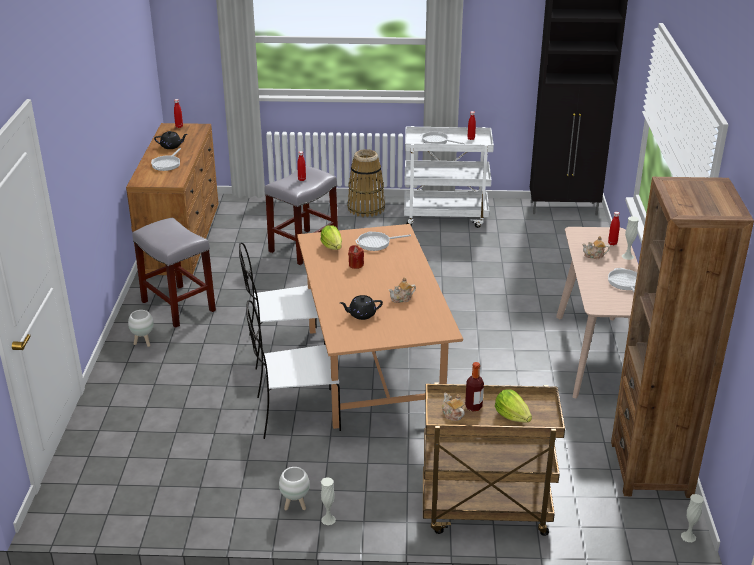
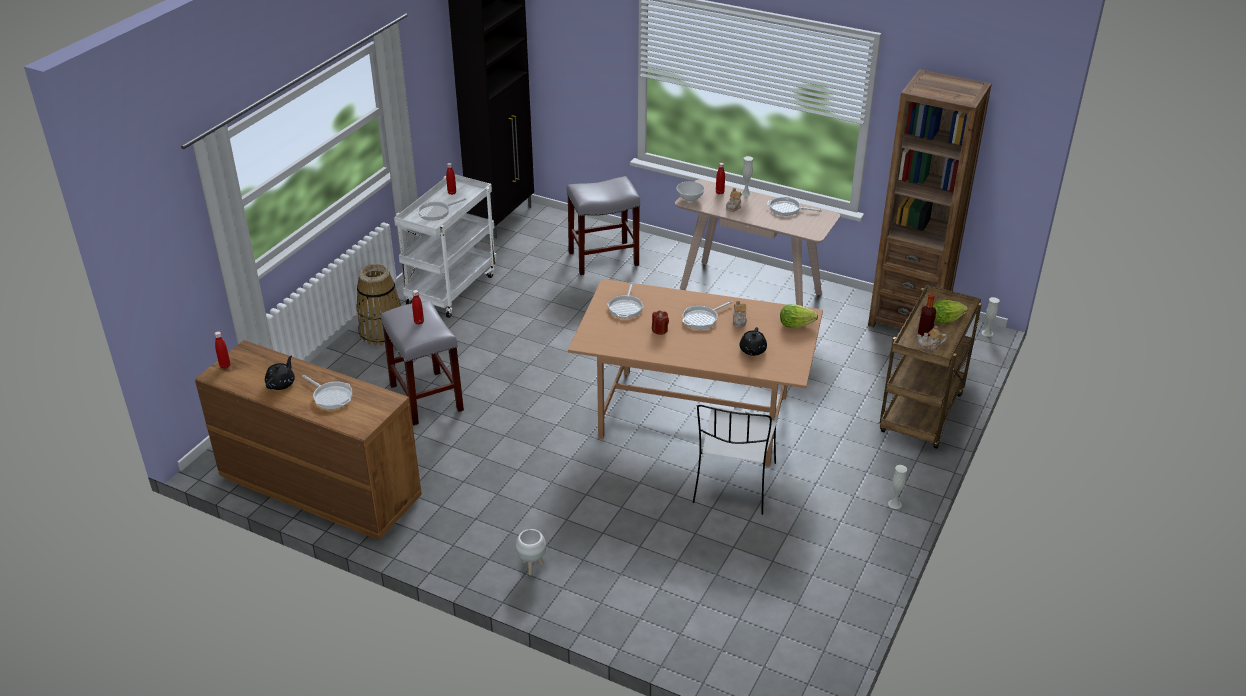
camera: 65 degrees left, 5 degrees up
grey stool [132,217,216,328] -> grey stool moved to [567,176,640,276]
white chair [239,243,325,370] -> none
white planter [279,467,310,510] -> none
lettuce [320,225,342,250] -> lettuce moved to [780,304,818,328]
none -> white bowl [676,181,705,202]
none -> frying pan [682,301,732,329]

